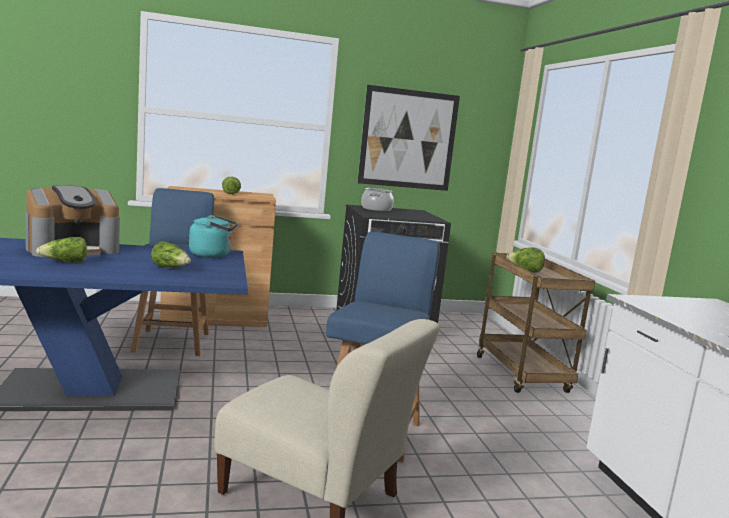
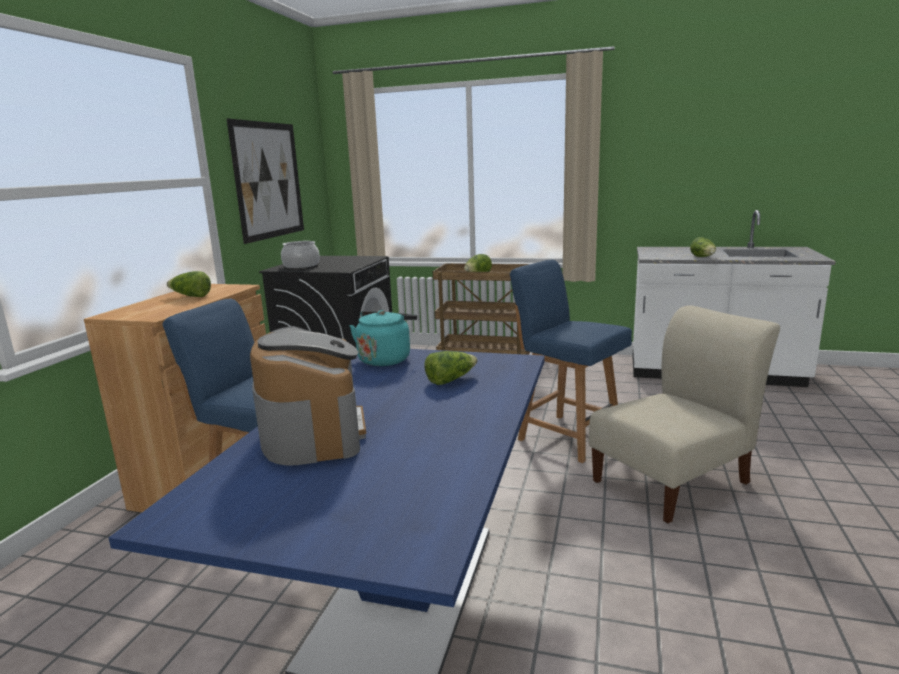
camera: 60 degrees left, 5 degrees up
lettuce [36,237,87,263] -> lettuce moved to [690,237,716,257]

